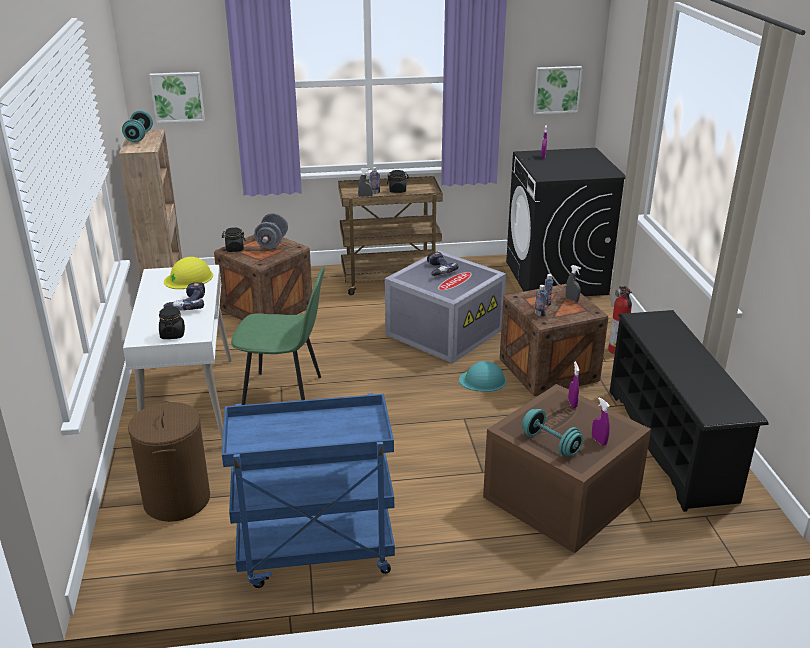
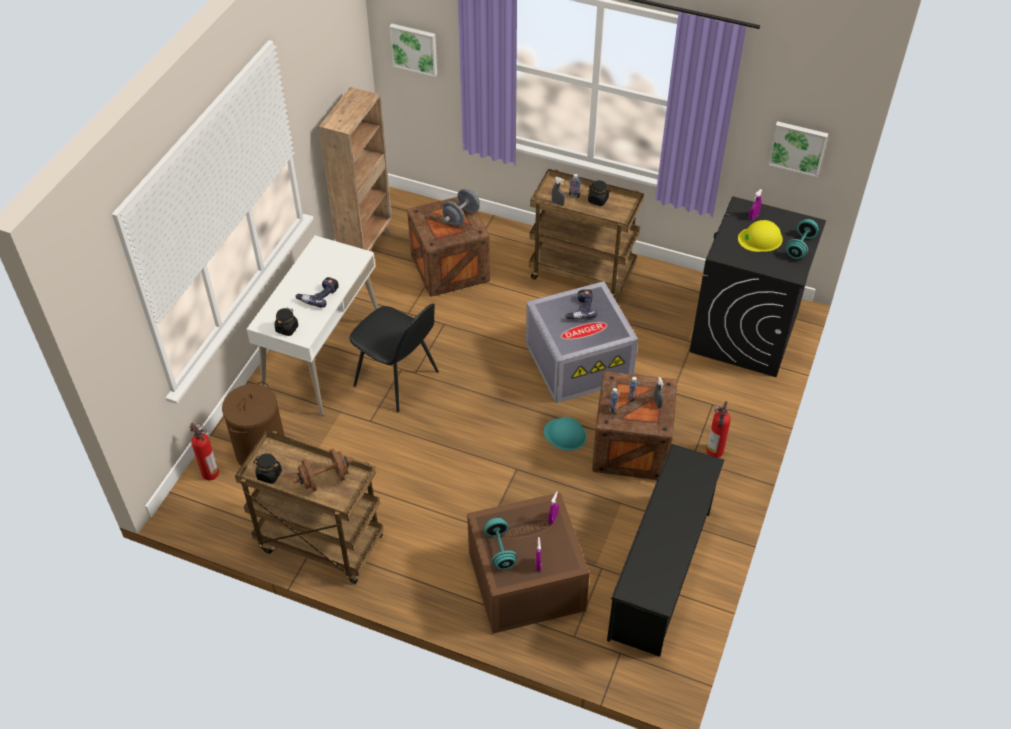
camera: 30 degrees right, 20 degrees up
turquoise dumbbell [122,110,153,142] -> turquoise dumbbell moved to [786,219,819,259]
yellow hard hat [164,257,213,289] -> yellow hard hat moved to [738,220,783,252]
black jar [222,227,246,252] -> black jar moved to [253,453,282,484]
blue cart [222,393,395,588] -> brown cart [235,430,384,584]
green chair [231,267,325,405] -> black chair [349,303,439,412]
none -> fire extinguisher [189,423,219,480]
none -> brown dumbbell [293,449,353,492]

